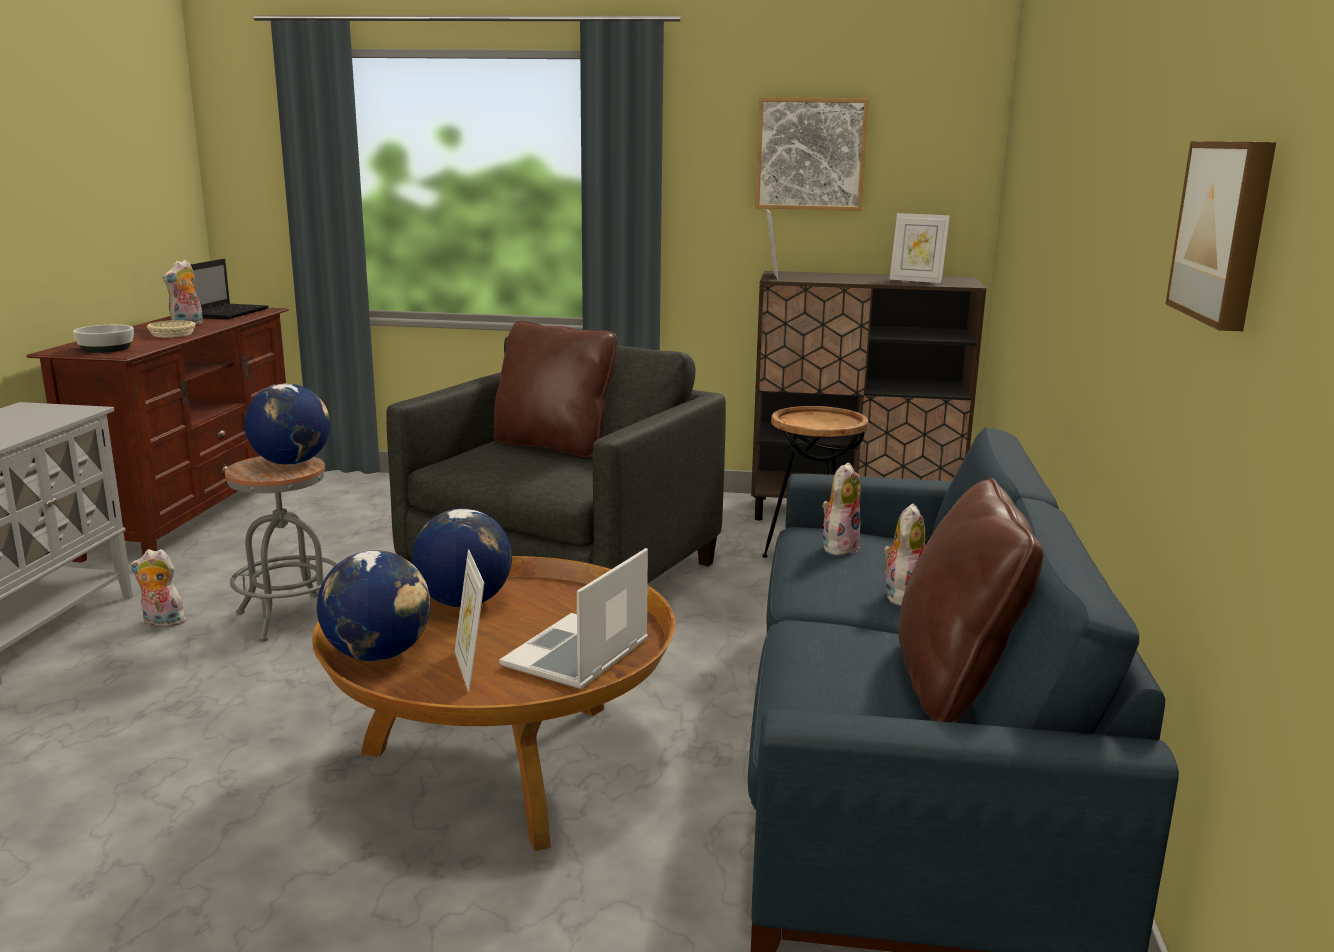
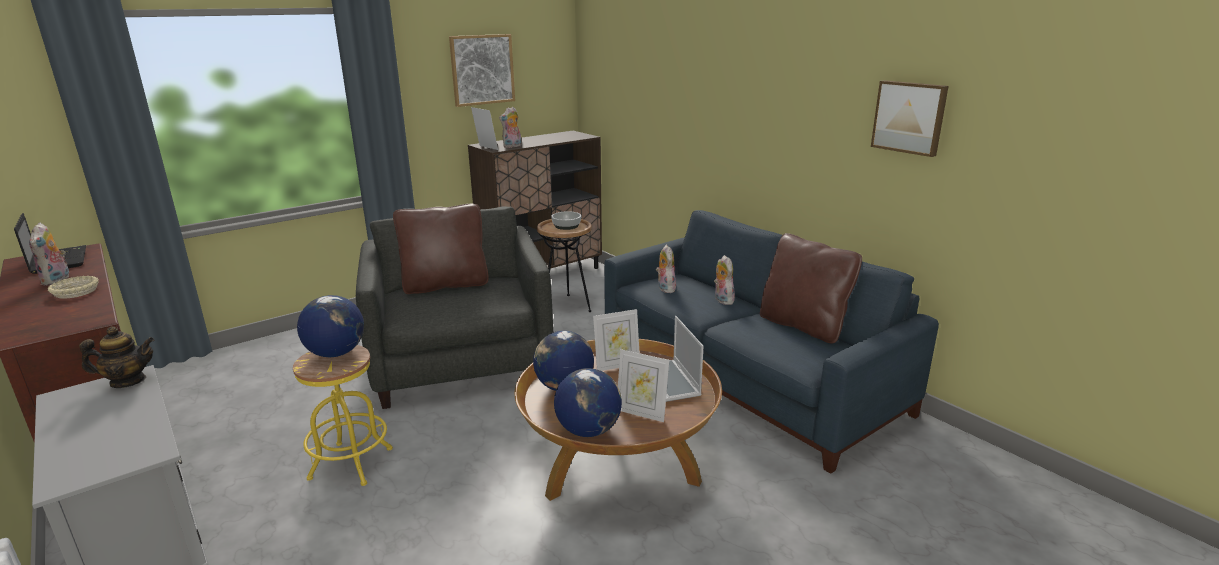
camera: 45 degrees left, 5 degrees up
bowl [73,325,134,353] -> bowl moved to [551,211,581,230]
plush toy [130,549,191,627] -> plush toy moved to [499,107,521,148]
grey stool [225,456,337,642] -> yellow stool [293,345,393,486]
picture frame [889,213,950,283] -> picture frame moved to [593,309,639,371]
none -> teapot [79,326,154,388]

